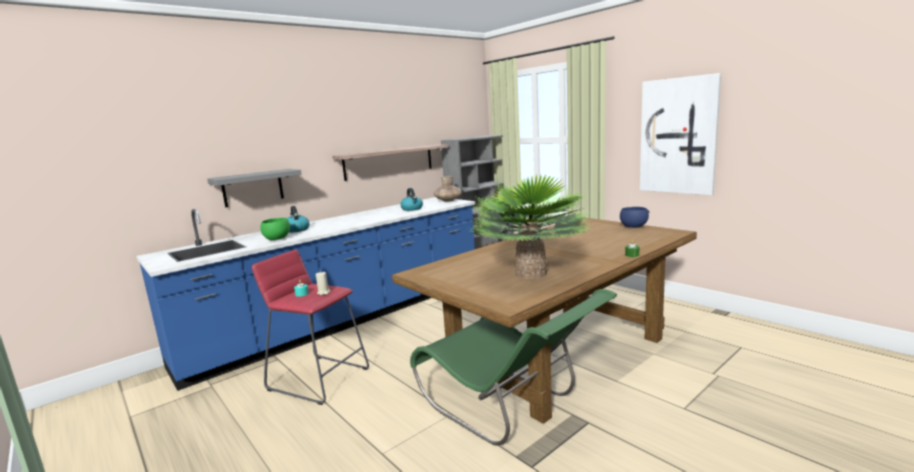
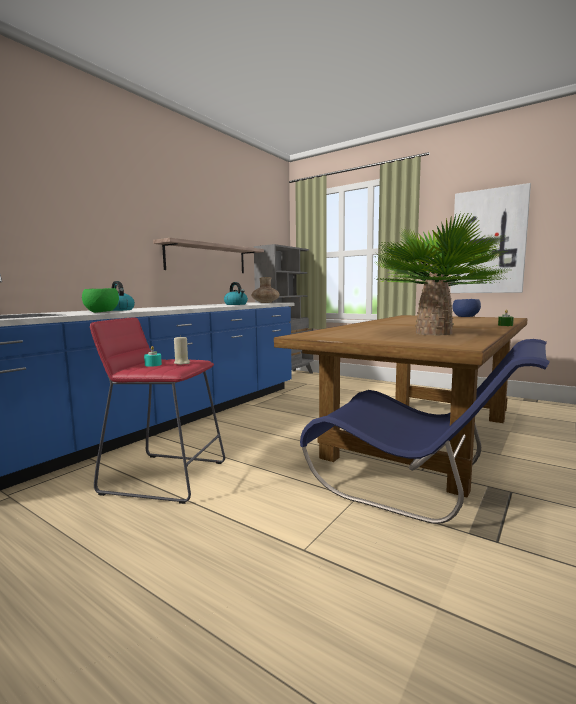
camera: 15 degrees left, 5 degrees down
grey shelf [207,169,302,207] -> none
green chair [410,289,617,446] -> blue chair [300,339,550,524]

